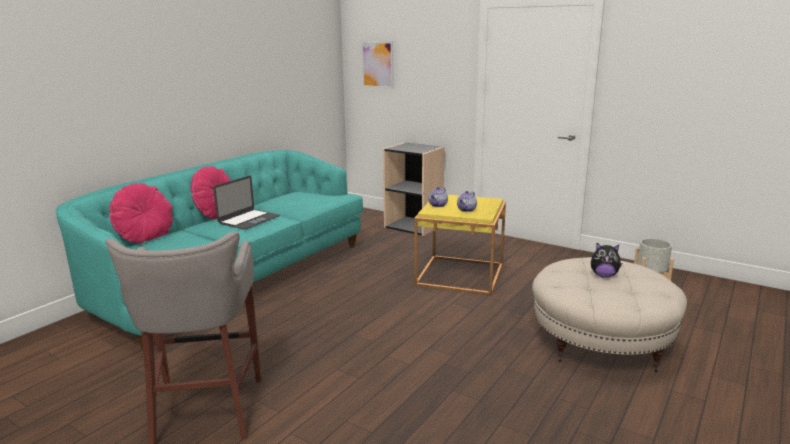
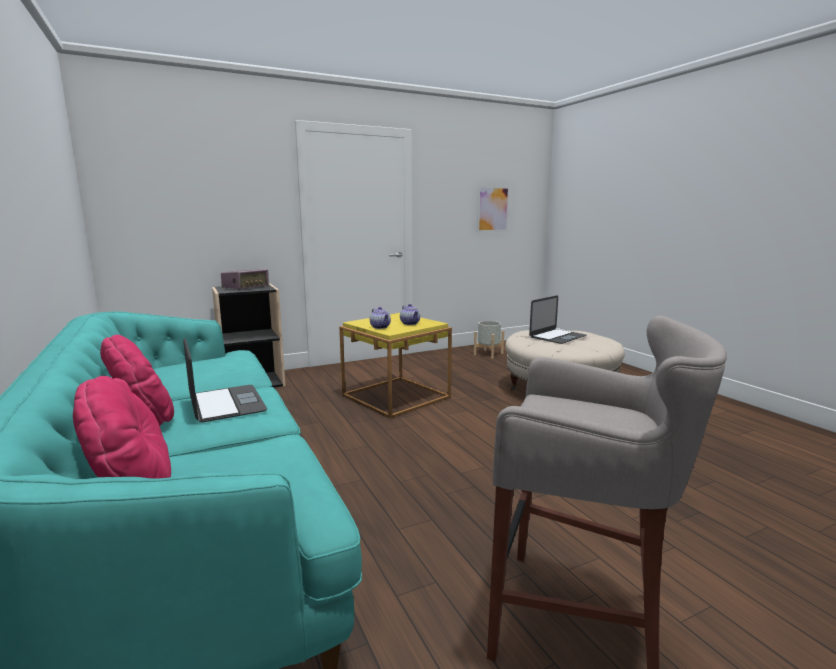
camera: 60 degrees left, 5 degrees down
picture [361,41,394,89] -> picture moved to [477,186,510,232]
plush toy [591,243,622,278] -> laptop [529,295,587,344]
none -> radio [221,269,269,290]

